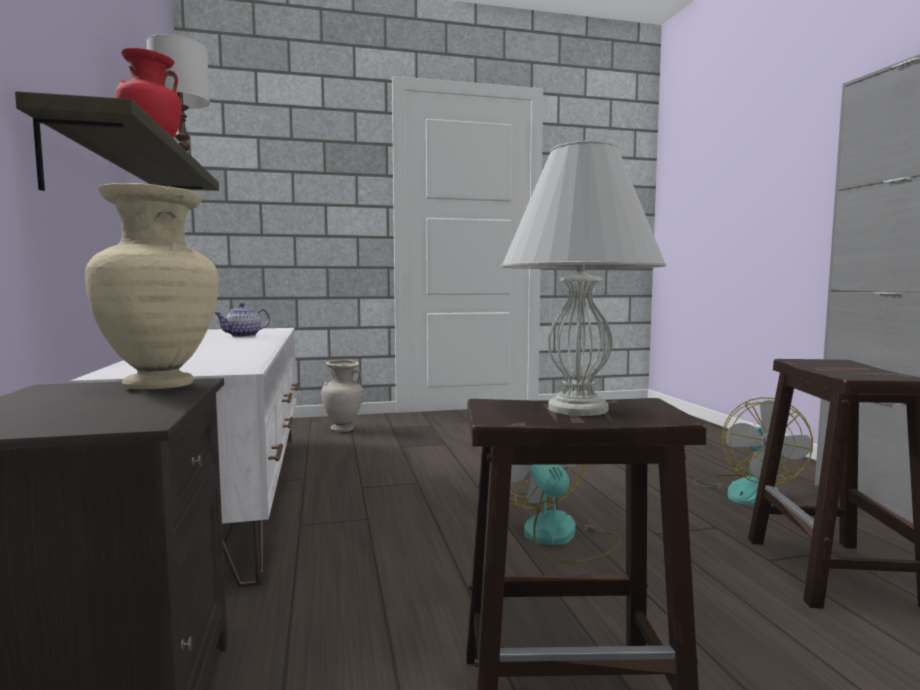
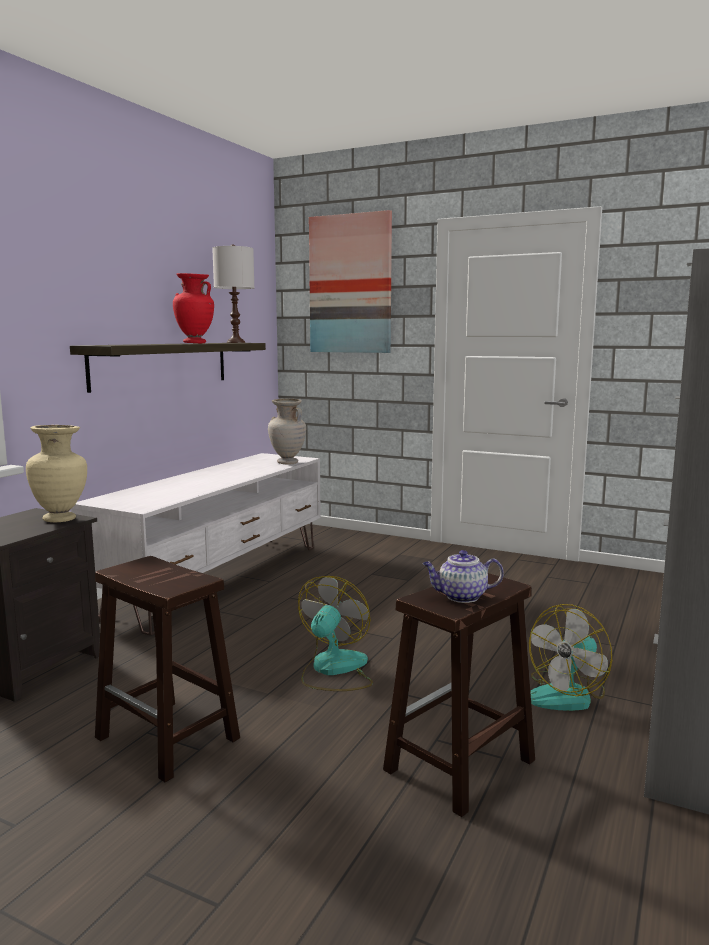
camera: 40 degrees right, 5 degrees up
teapot [214,303,270,337] -> teapot moved to [423,550,504,603]
beige vase [321,360,363,432] -> beige vase moved to [268,398,306,465]
white table lamp [501,141,666,416] -> none
none -> picture [309,210,392,353]

